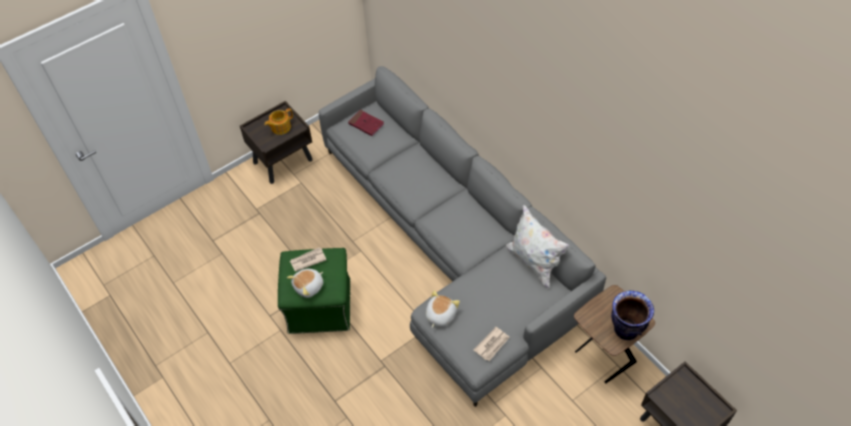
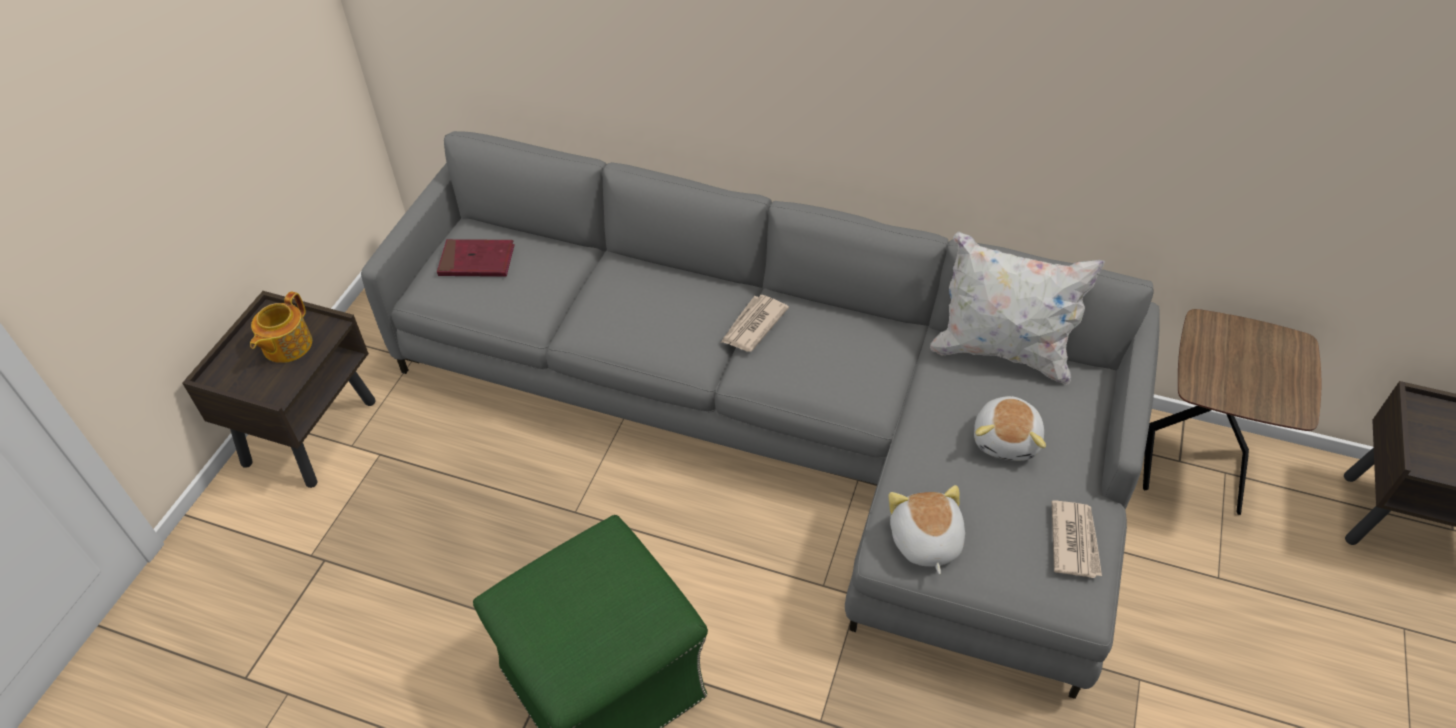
camera: 35 degrees left, 5 degrees down
plush toy [287,269,323,298] -> plush toy moved to [974,396,1046,461]
newspaper [290,248,326,272] -> newspaper moved to [721,295,789,352]
vase [611,291,654,340] -> none

